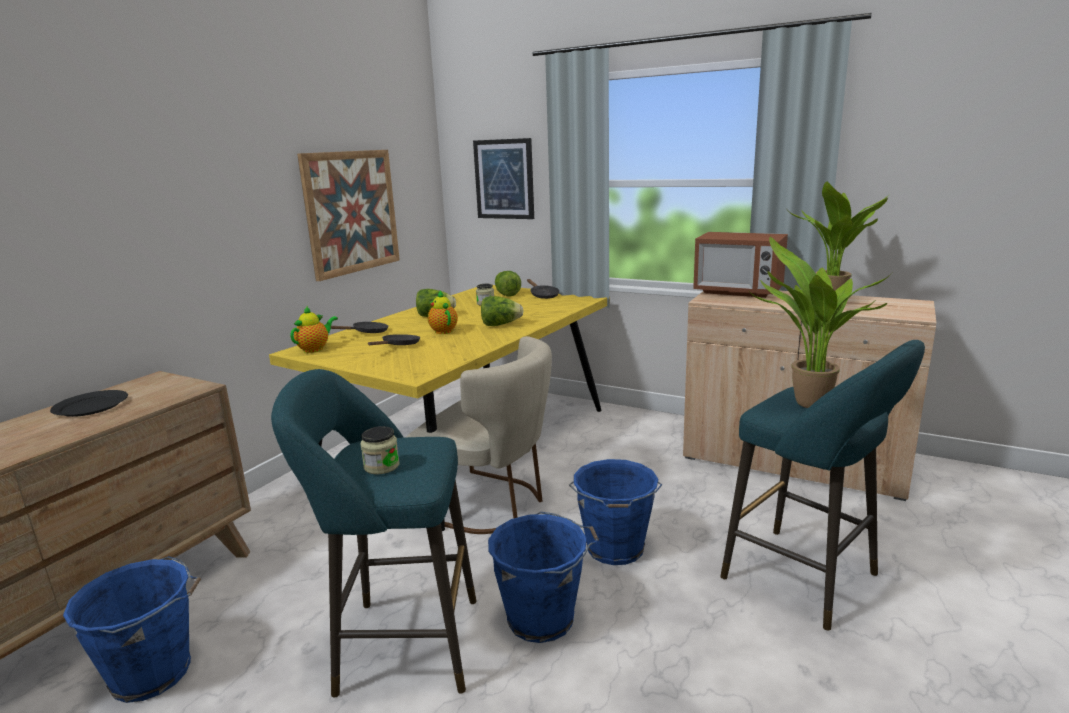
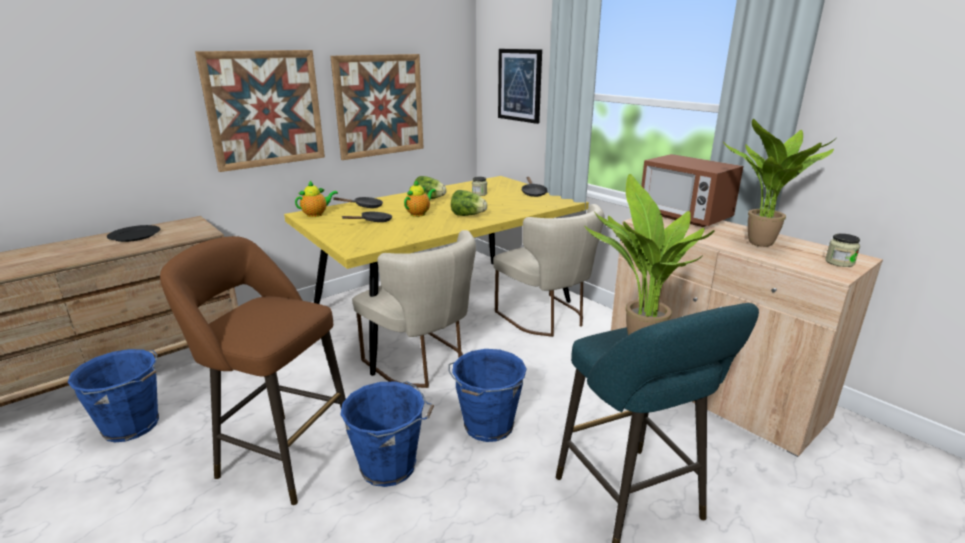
camera: 20 degrees right, 5 degrees up
turquoise stool [271,369,477,697] -> brown stool [160,236,346,505]
jar [360,426,399,474] -> jar moved to [825,233,860,267]
teapot [428,290,458,334] -> teapot turned 45 degrees clockwise [404,180,436,217]
lettuce [495,271,521,296] -> none
none -> picture [195,50,325,172]
none -> beige chair [493,204,604,337]

